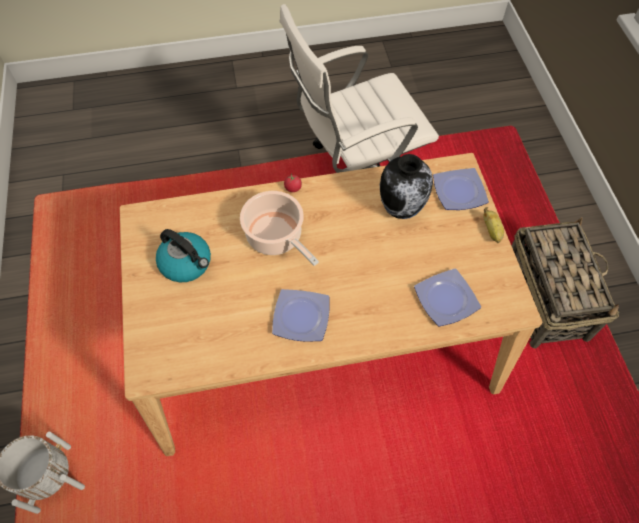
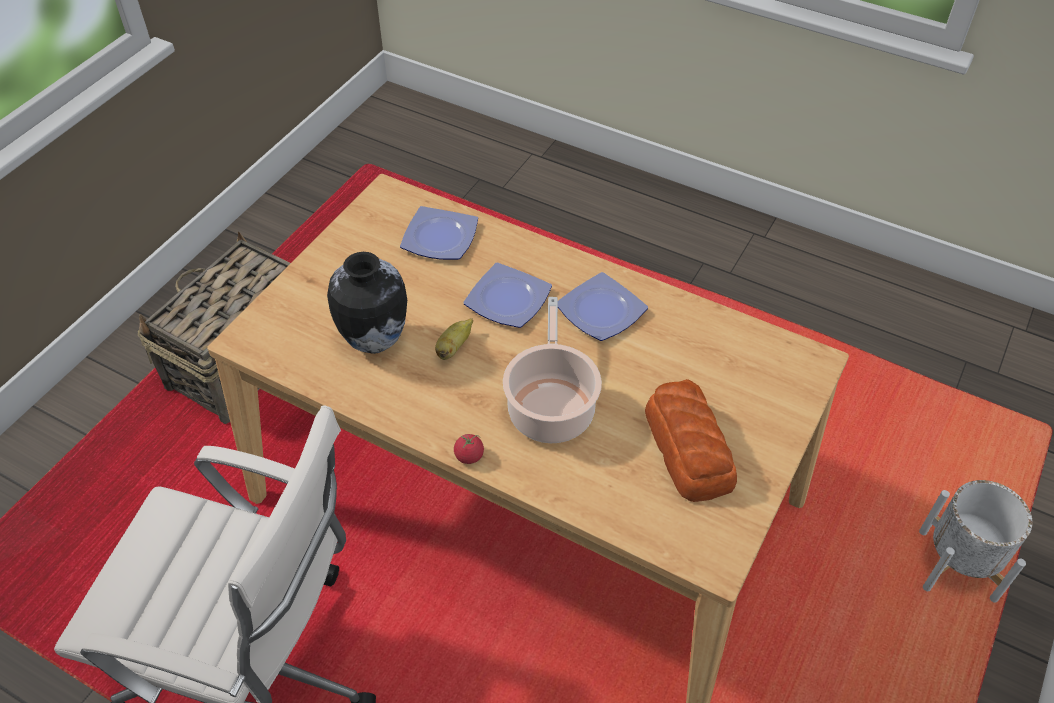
camera: 140 degrees left, 10 degrees down
kettle [156,229,211,282] -> bread [645,379,737,502]
plate [433,168,489,210] -> plate moved to [463,262,552,328]
banana [483,207,504,243] -> banana moved to [435,318,473,360]

